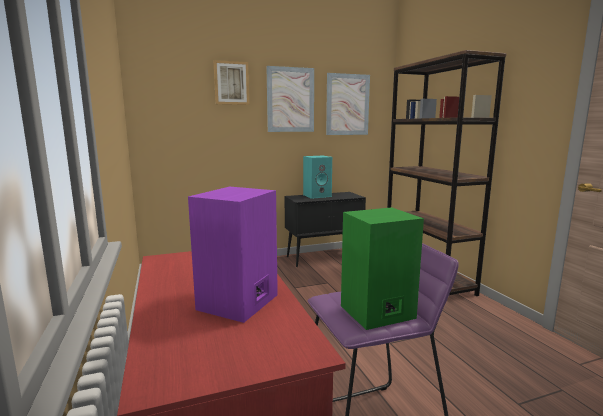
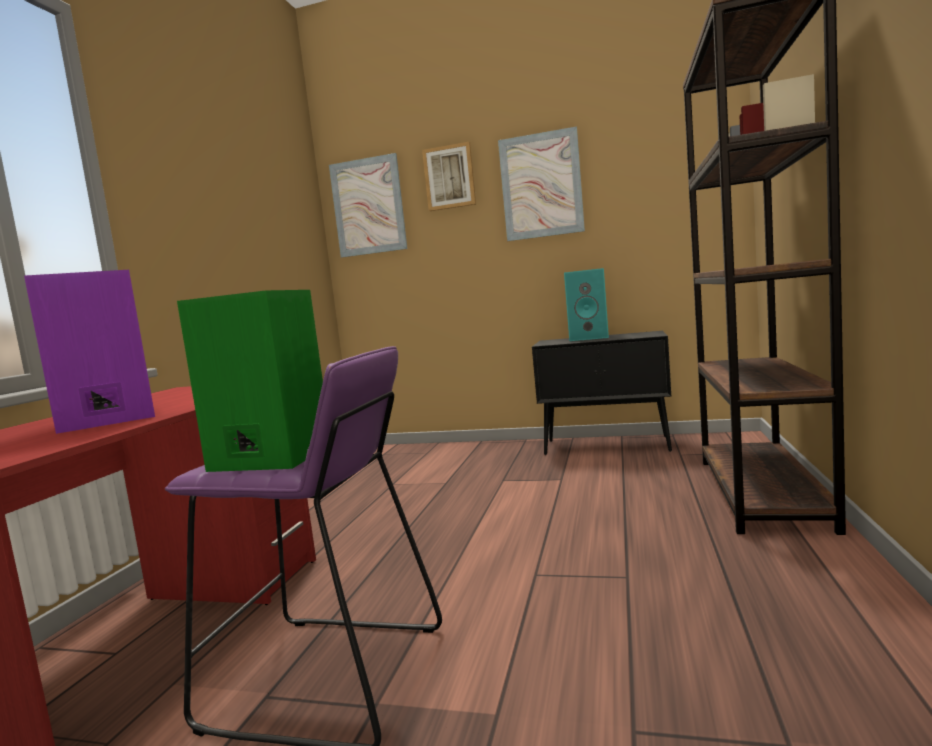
camera: 35 degrees right, 5 degrees down
picture [326,73,370,135] -> picture moved to [329,153,407,258]

